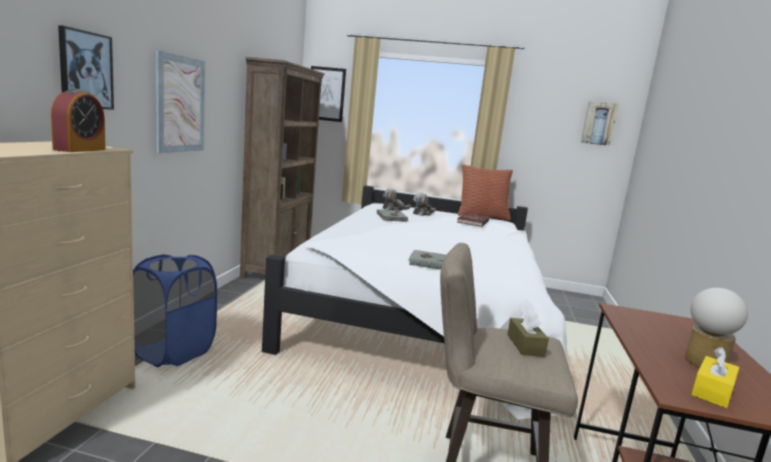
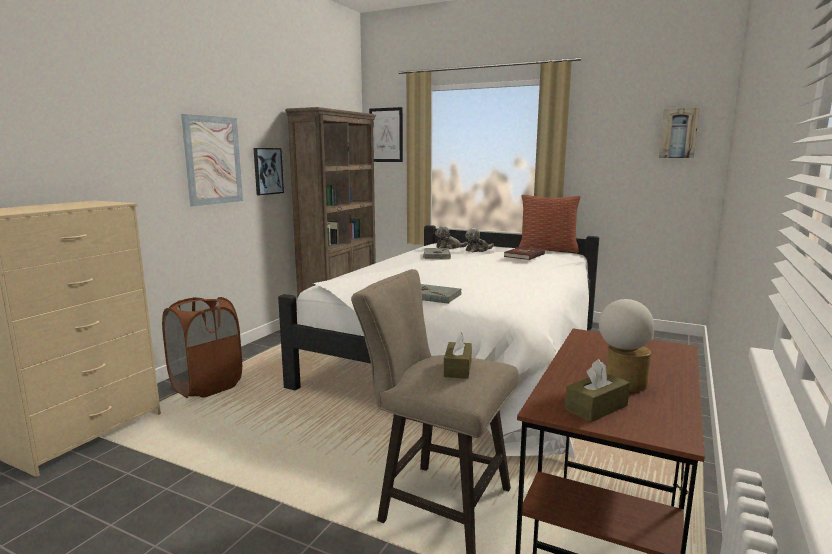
camera: 15 degrees right, 0 degrees up
alarm clock [51,88,106,152] -> none
picture [58,25,114,110] -> picture moved to [253,148,284,195]
blue laundry basket [133,254,217,367] -> brown laundry basket [162,297,242,398]
yellow tissue box [691,347,739,408] -> brown tissue box [565,359,630,422]

